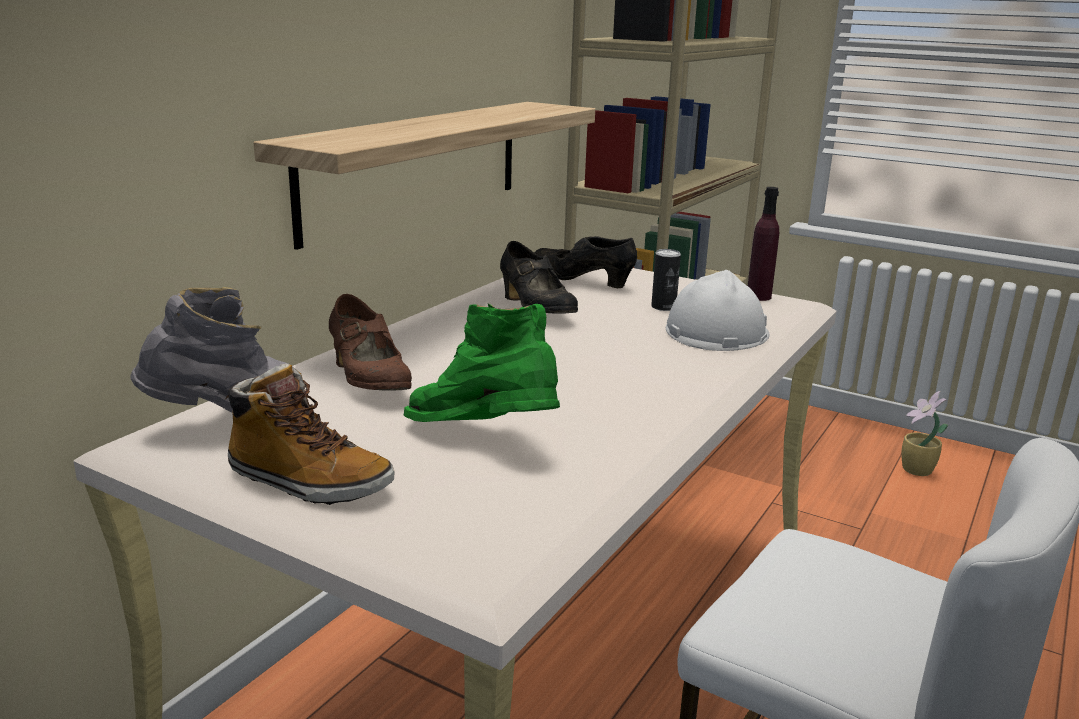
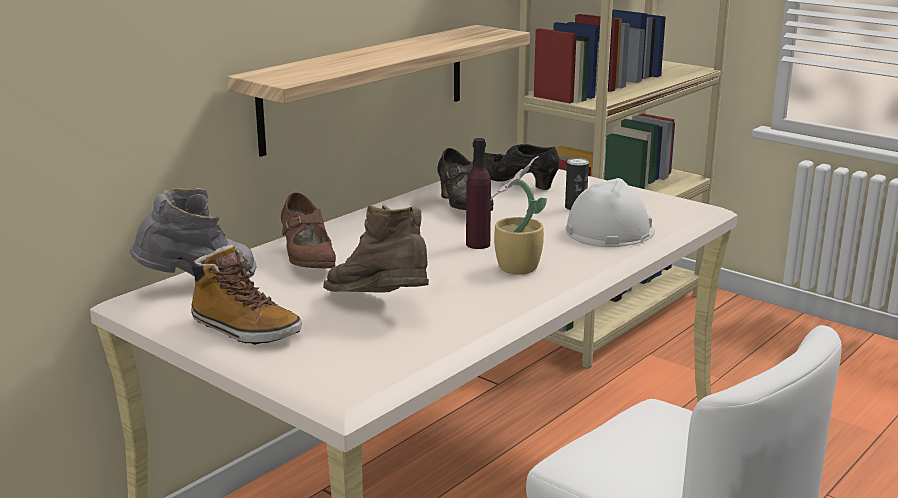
camera: 10 degrees right, 0 degrees up
green boot [404,303,560,422] -> brown boot [323,205,429,293]
purple bottle [748,187,779,301] -> purple bottle moved to [466,138,491,249]
potted plant [901,391,949,476] -> potted plant moved to [491,156,547,275]

